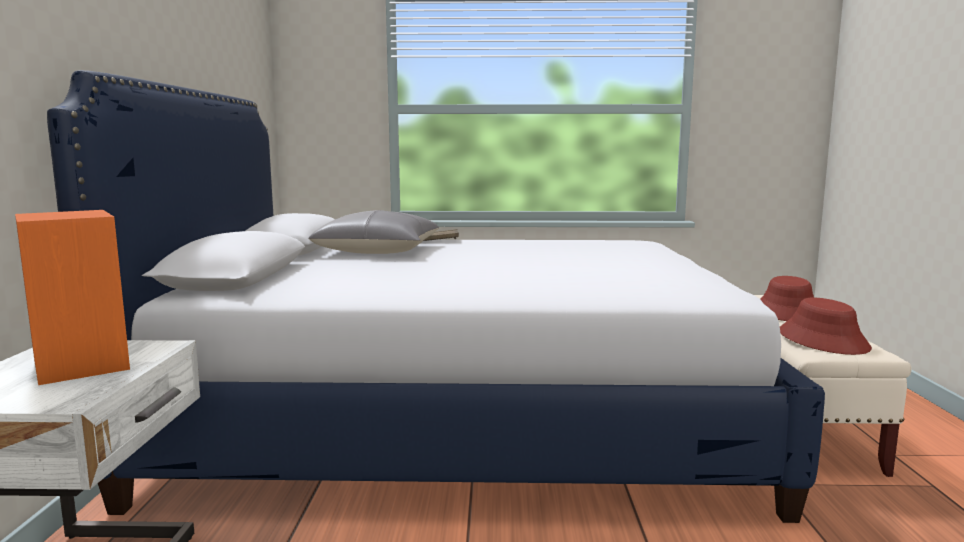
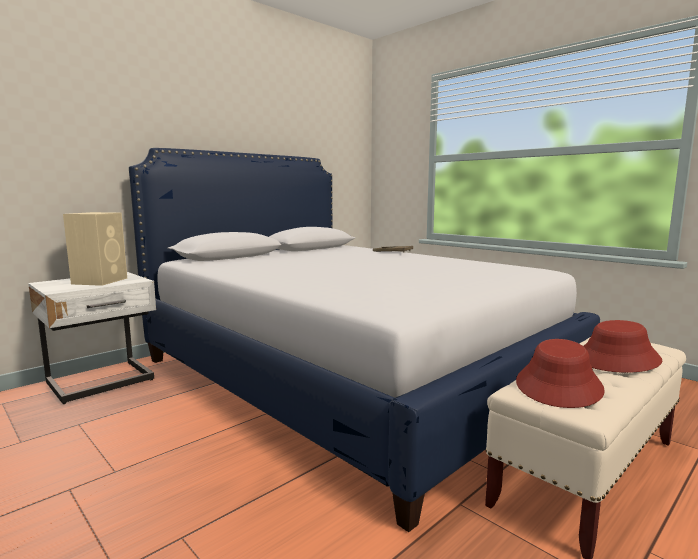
camera: 45 degrees right, 0 degrees up
orange speaker [15,210,130,385] -> beige speaker [63,212,127,286]
grey pillow [308,210,439,254] -> none

